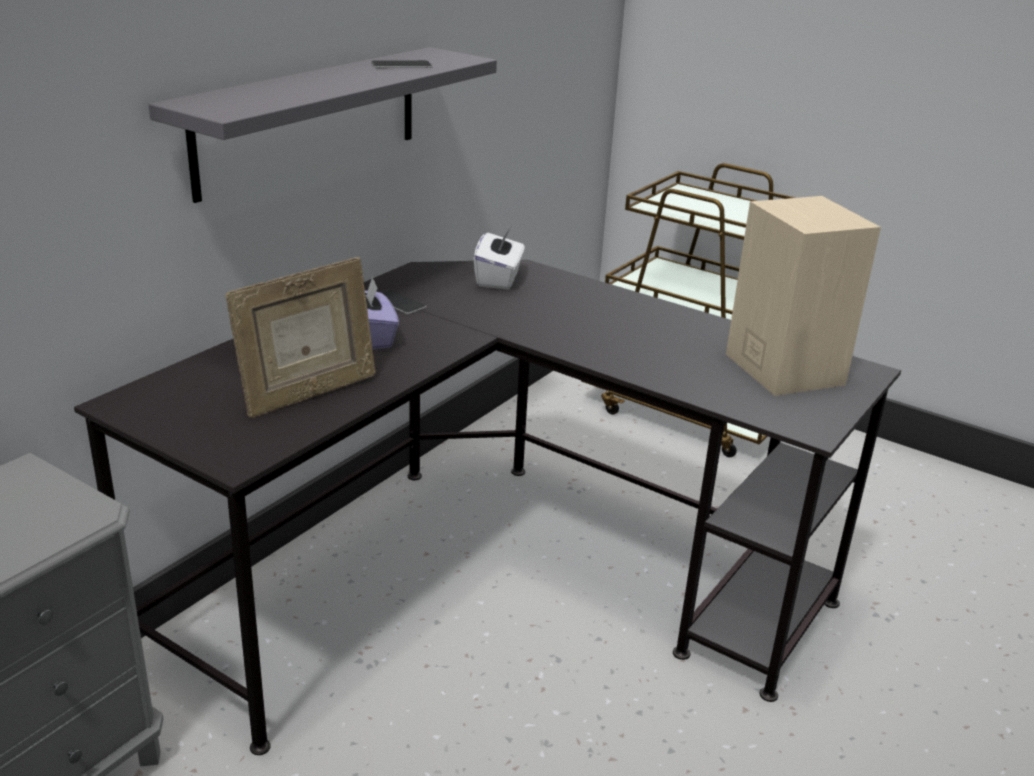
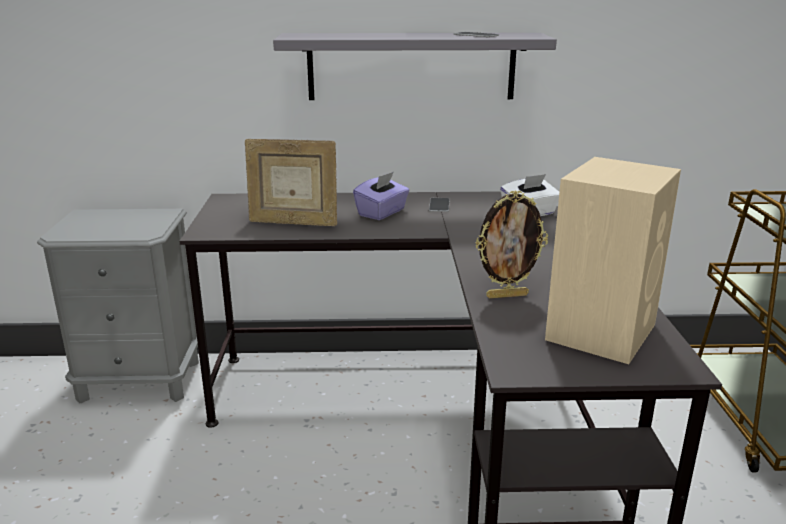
camera: 55 degrees right, 5 degrees down
none -> picture frame [475,190,548,298]

